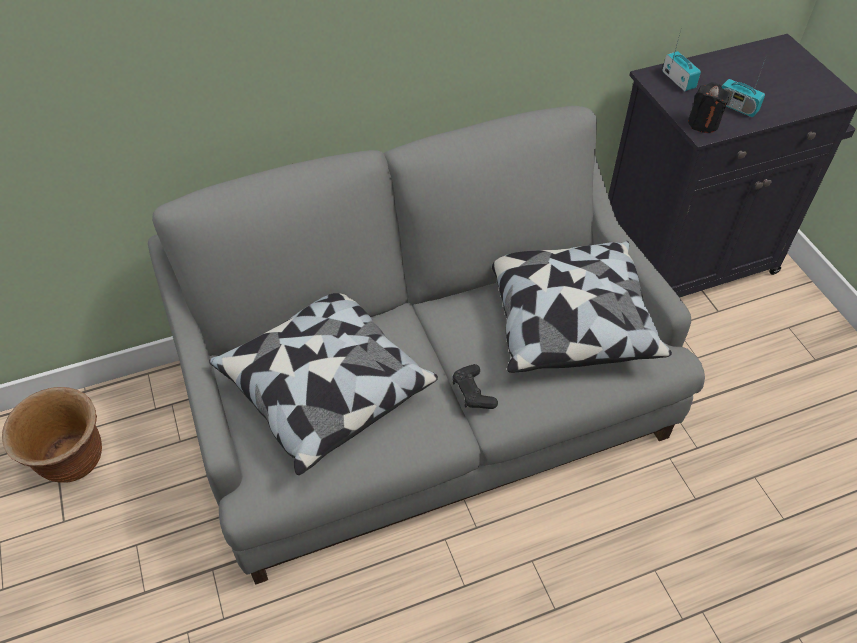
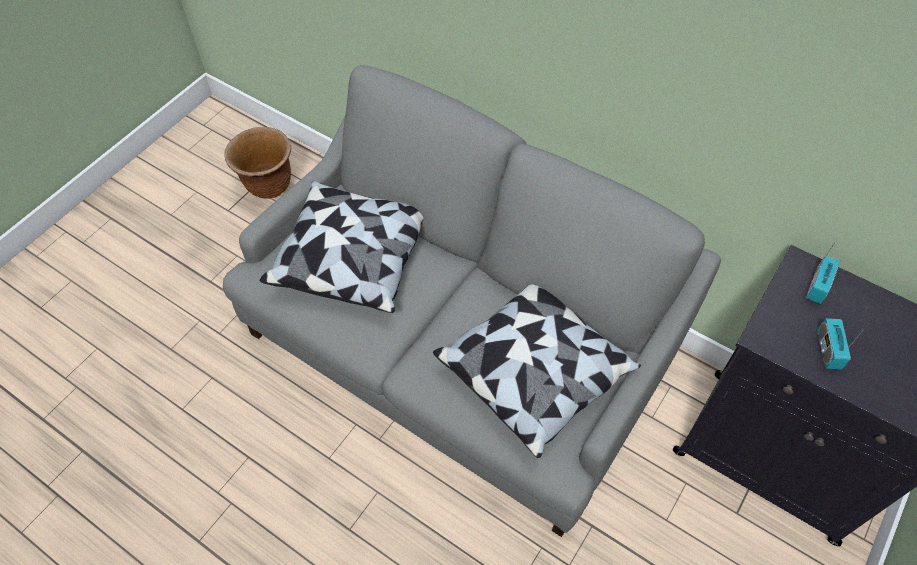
camera: 55 degrees right, 5 degrees up
black game controller [452,364,498,409] -> none
black candle [688,82,730,133] -> none

